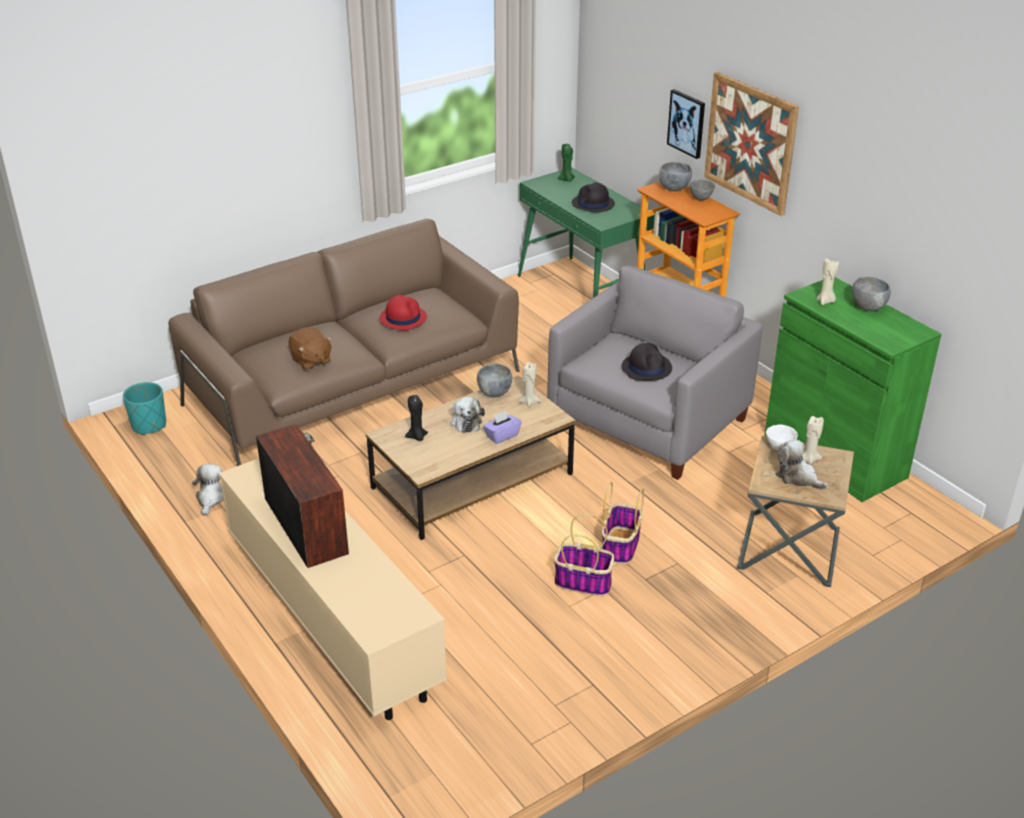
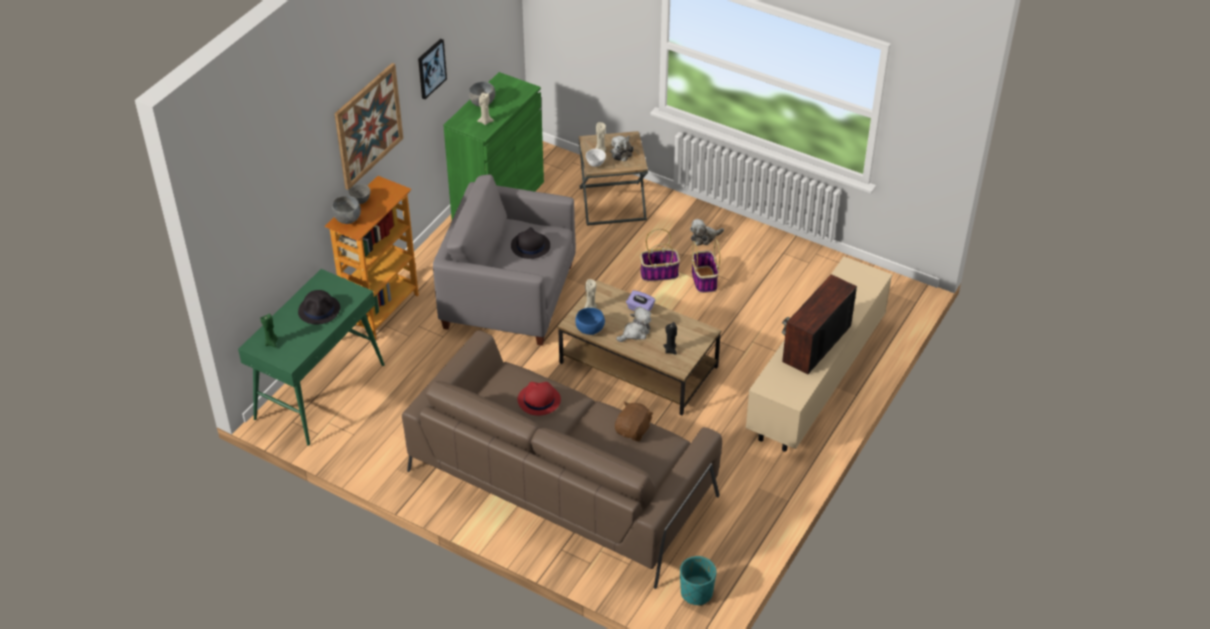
camera: 115 degrees left, 10 degrees up
plush toy [192,464,224,516] -> plush toy moved to [690,219,724,246]
grey bowl [477,363,512,398] -> blue bowl [575,308,605,335]
picture [667,89,705,159] -> picture moved to [418,39,447,99]

